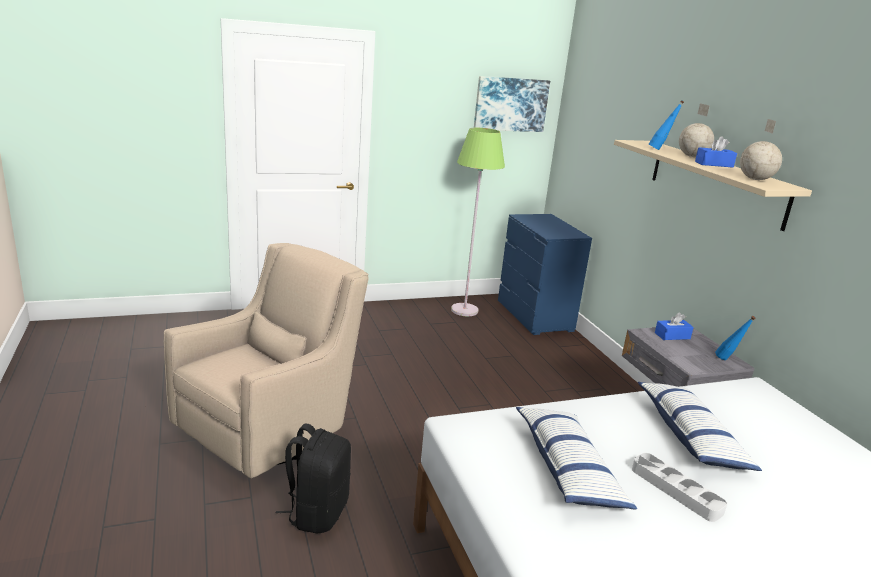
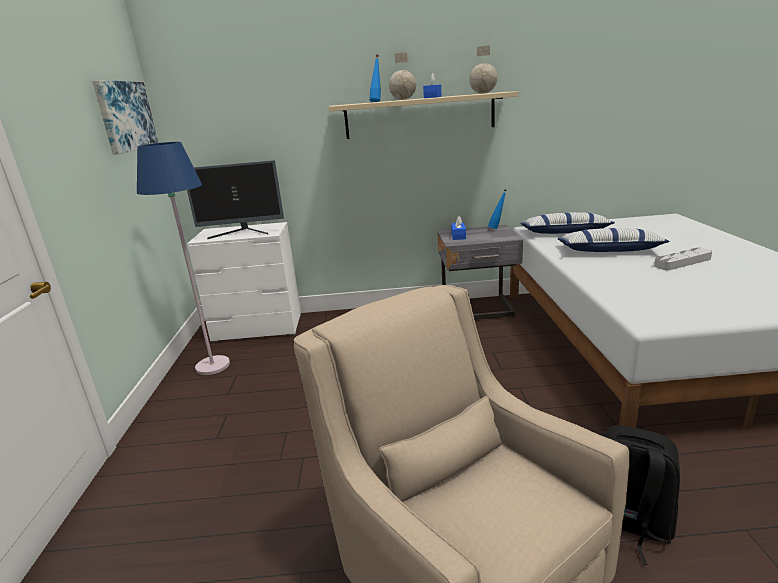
camera: 70 degrees left, 0 degrees up
green floor lamp [451,128,505,316] -> blue floor lamp [137,142,230,375]
blue dresser [498,214,592,335] -> white dresser [187,222,301,342]
pillow [516,407,637,509] -> pillow moved to [520,212,615,234]
none -> monitor [187,160,284,239]

